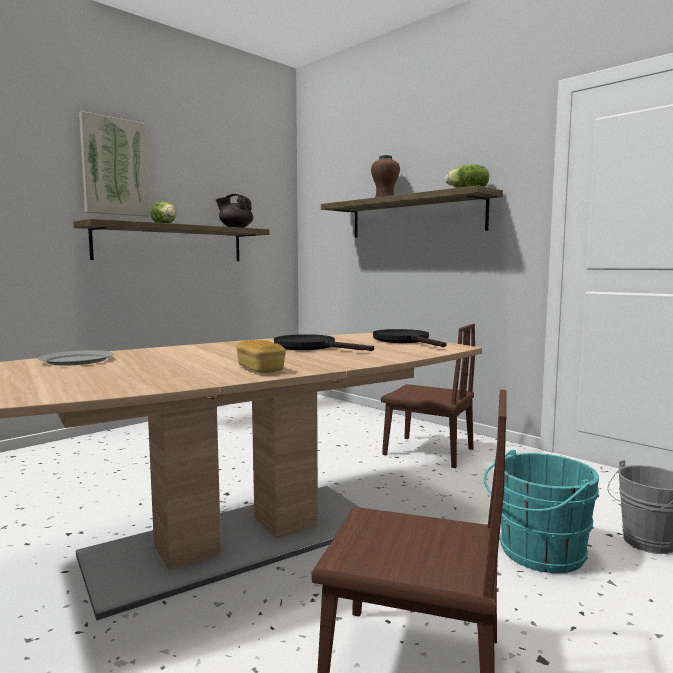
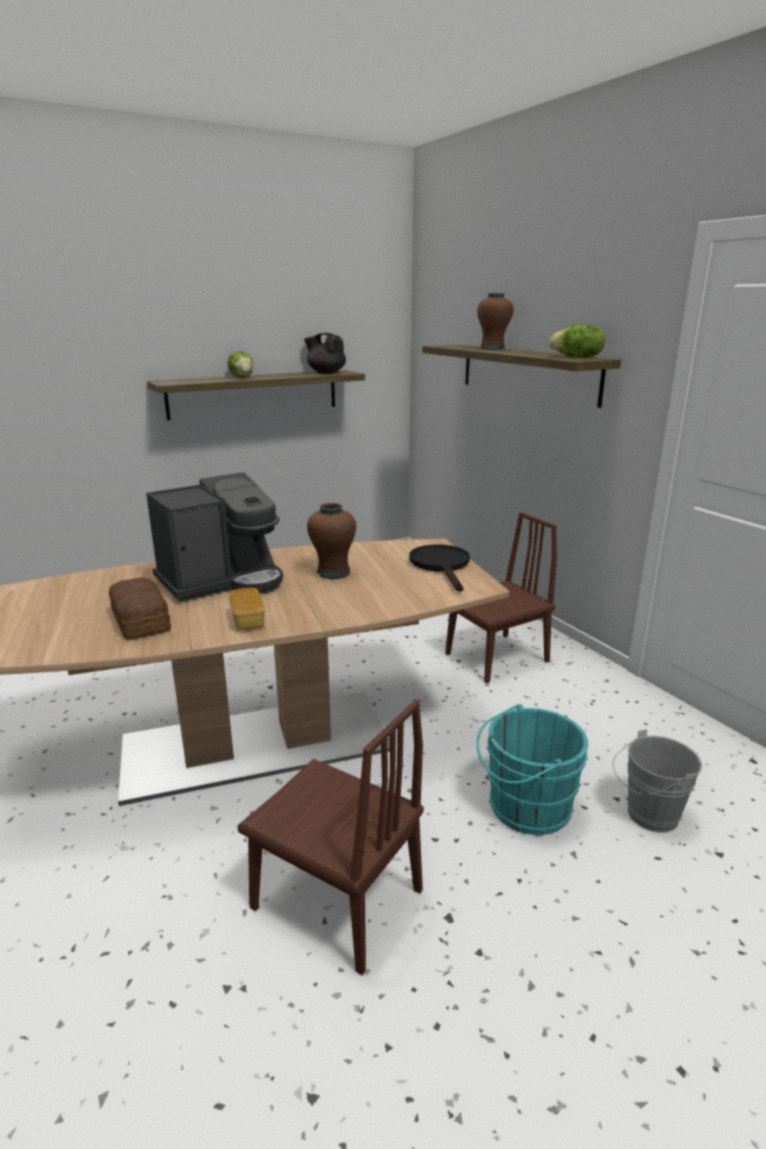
camera: 15 degrees right, 15 degrees up
grey plate [38,350,114,366] -> none
picture [79,111,150,216] -> none
black frying pan [274,334,374,351] -> brown vase [307,503,356,579]
brown chair [381,324,475,468] -> brown chair turned 75 degrees counterclockwise [445,512,557,684]
none -> bread [109,578,171,640]
none -> coffee machine [146,472,283,602]

